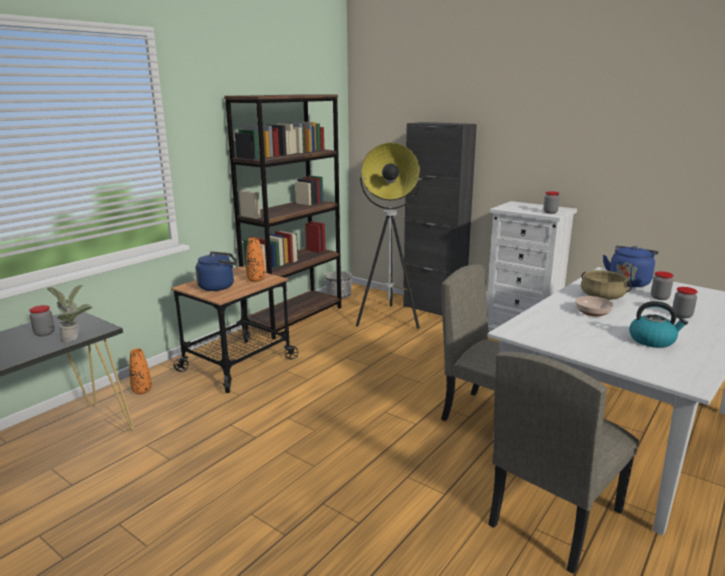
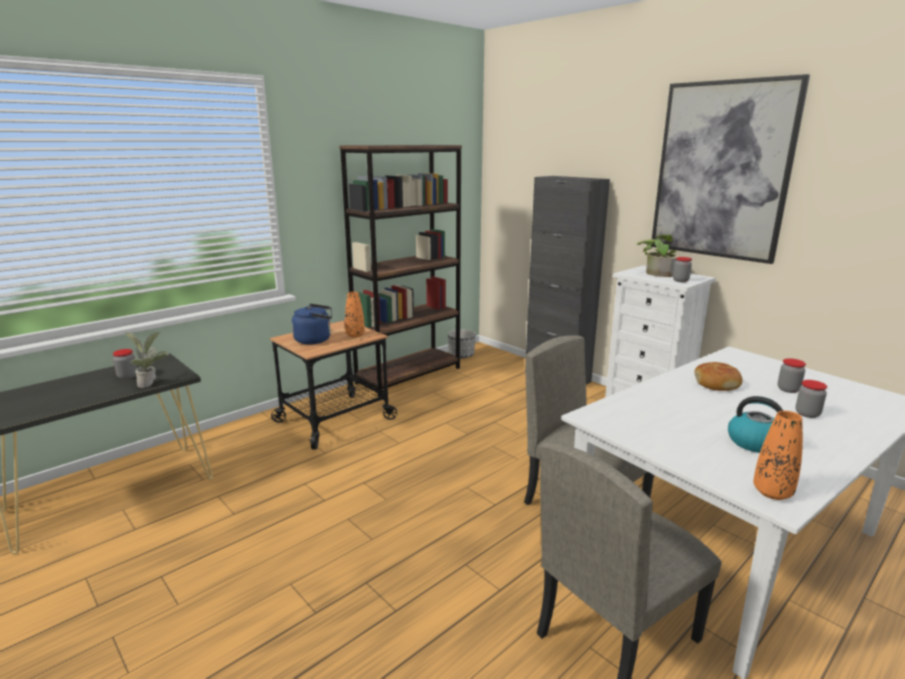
camera: 10 degrees right, 0 degrees up
orange vase [129,348,152,394] -> orange vase moved to [753,411,803,500]
floor lamp [356,143,422,329] -> none
bowl [575,296,614,317] -> none
beige cooking pot [581,270,632,300] -> bread [695,362,743,391]
blue kettle [603,246,659,287] -> none
none -> potted plant [637,235,680,277]
none -> picture [651,74,810,264]

